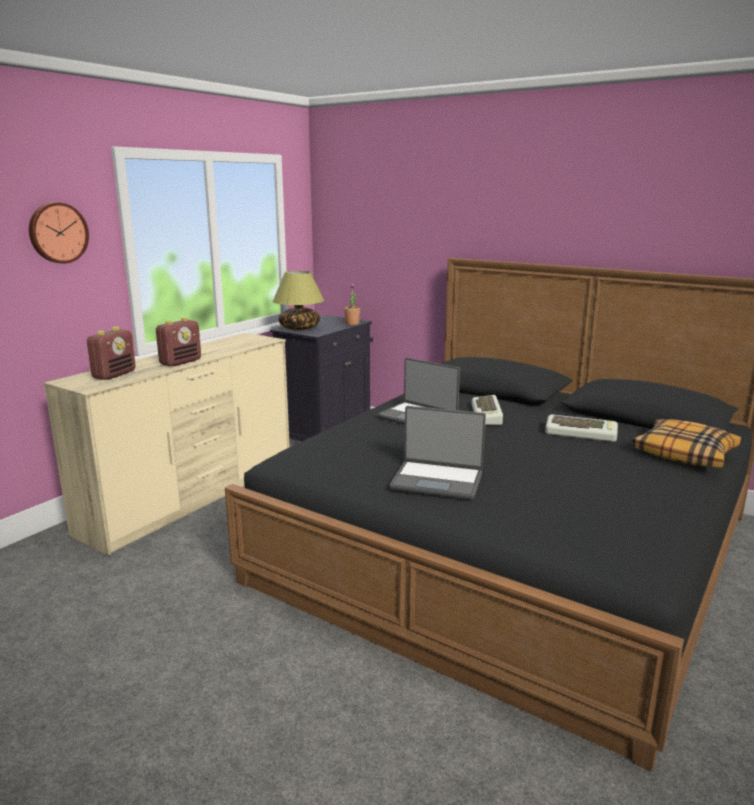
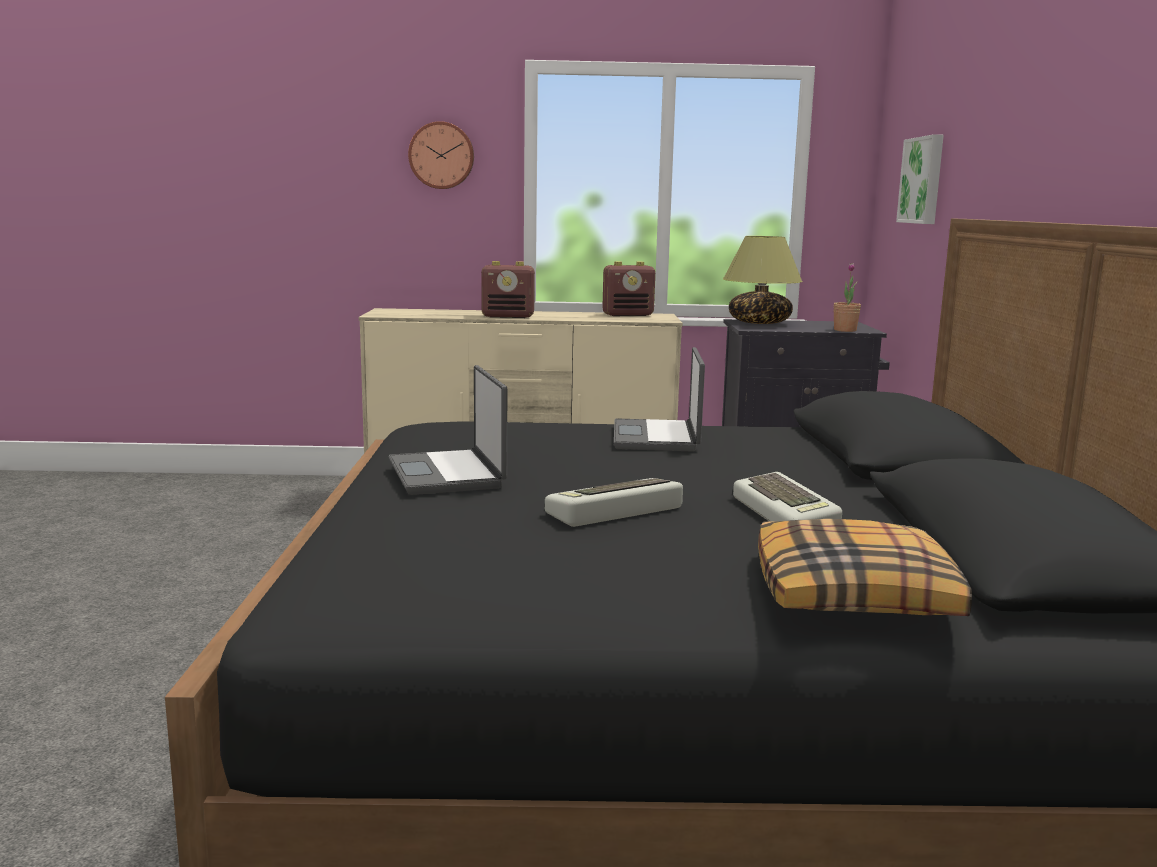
camera: 55 degrees right, 5 degrees down
radio [87,327,135,380] -> radio moved to [602,261,655,316]
keyboard [472,395,503,425] -> keyboard moved to [545,478,683,527]
none -> picture [896,134,944,224]

